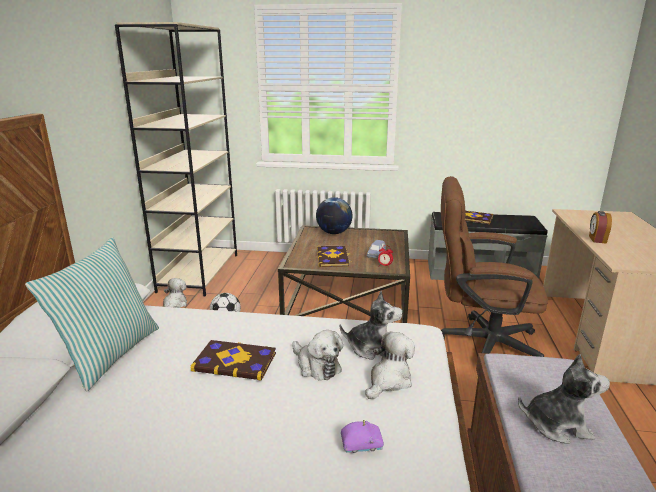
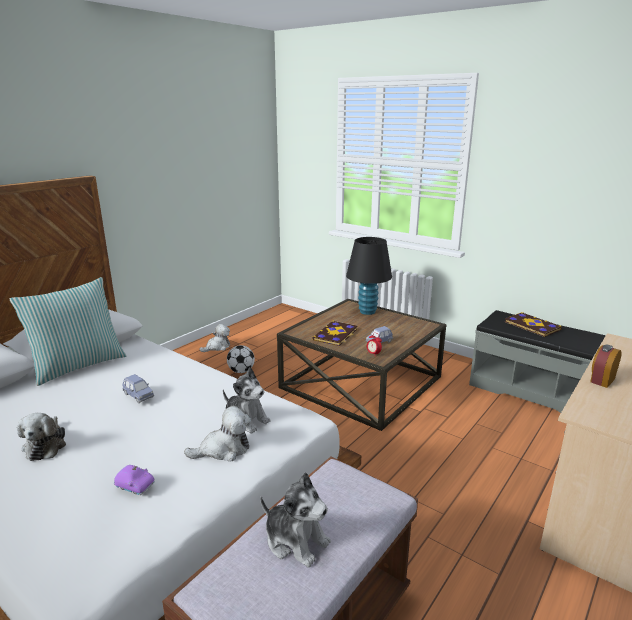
camera: 30 degrees right, 0 degrees up
beige bookcase [115,22,237,296] -> none
book [191,340,276,381] -> blue toy car [122,374,154,403]
plush toy [292,330,343,380] -> plush toy moved to [17,413,66,461]
globe [316,197,352,234] -> black table lamp [346,237,392,315]
brown office chair [441,176,548,357] -> none

